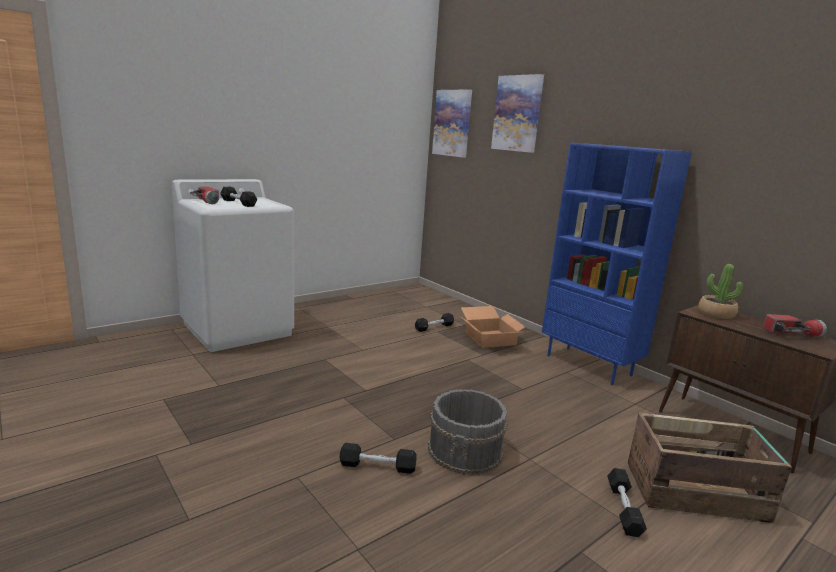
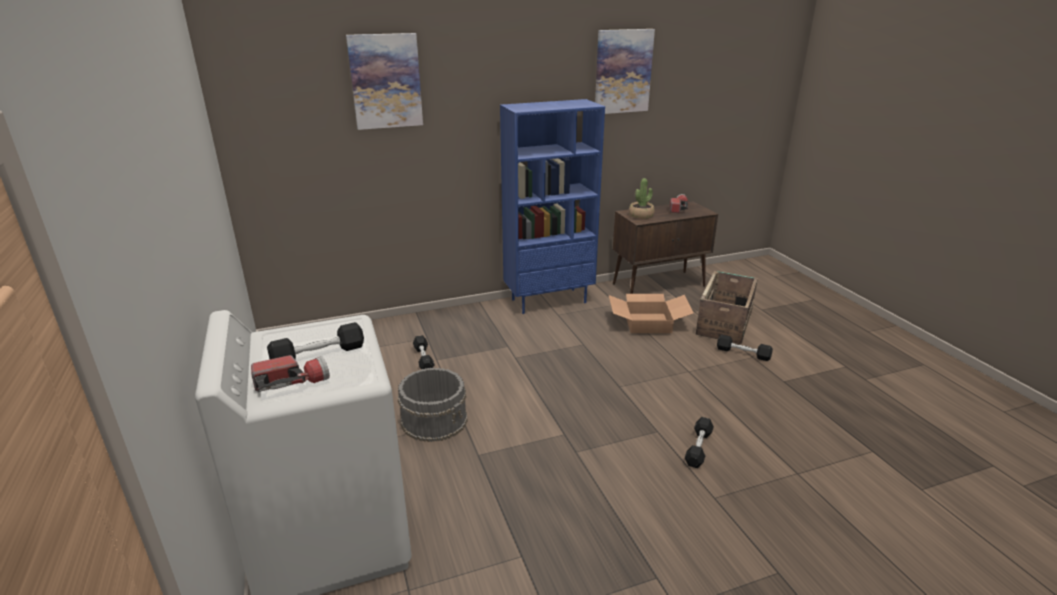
camera: 70 degrees left, 10 degrees up
grey bucket [428,389,508,475] -> grey bucket moved to [398,368,468,442]
picture [432,89,472,158] -> picture moved to [595,29,655,114]
cardboard box [461,306,525,348] -> cardboard box moved to [609,294,693,333]

